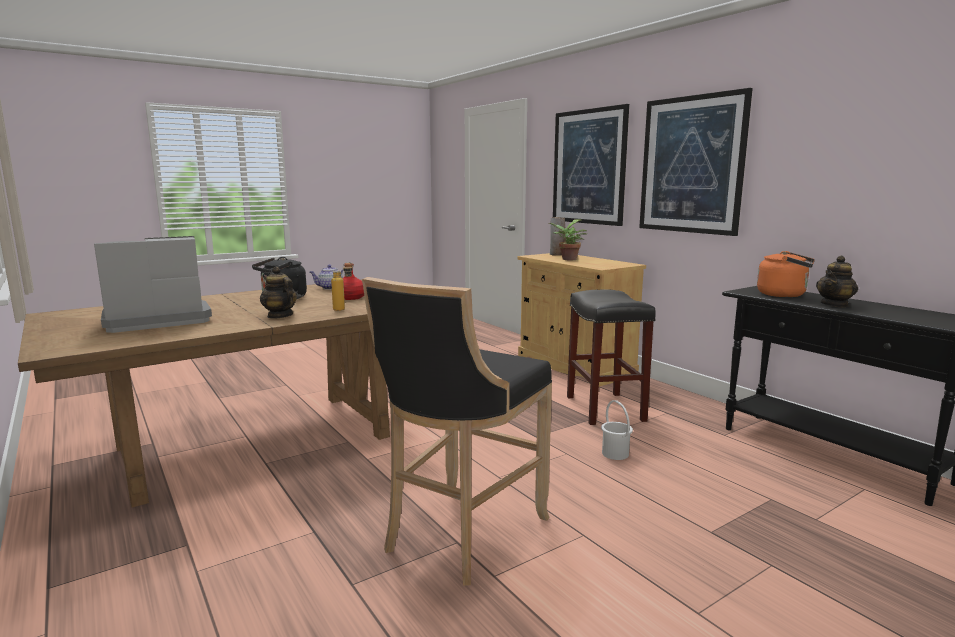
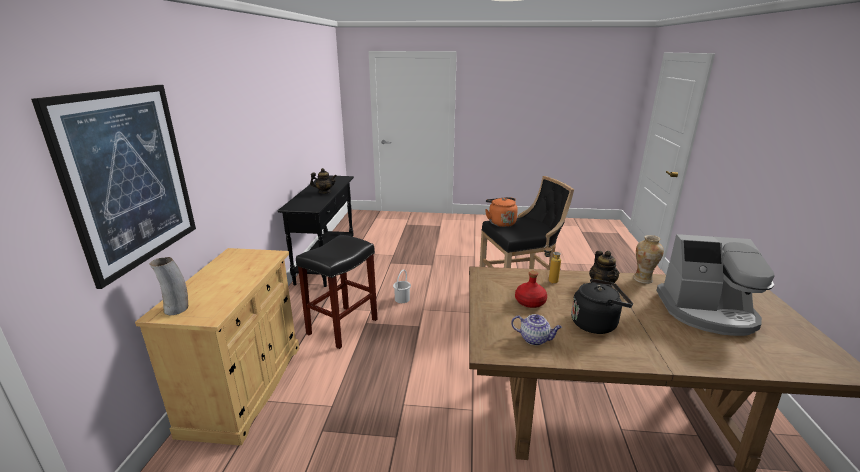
camera: 140 degrees left, 10 degrees up
potted plant [548,219,587,260] -> none
picture [639,88,753,236] -> none
orange kettle [757,251,815,297] -> orange kettle moved to [485,197,518,227]
none -> vase [633,235,664,284]

